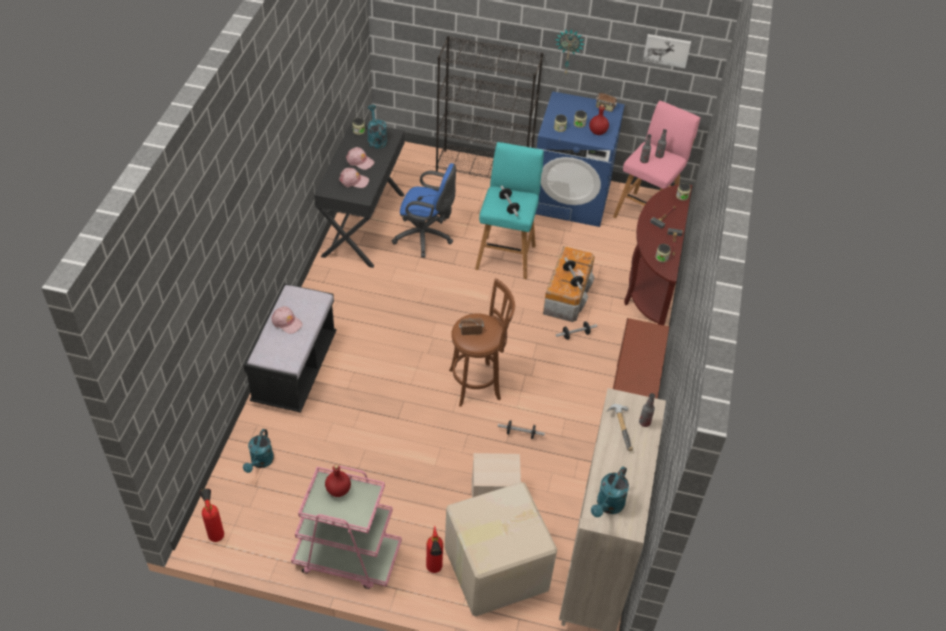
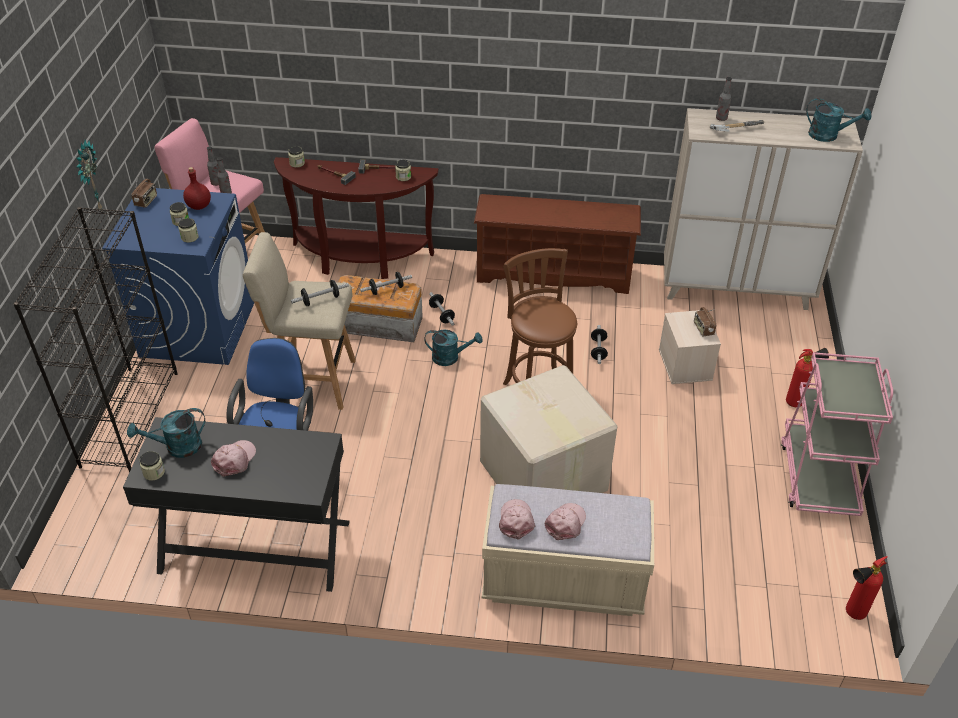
camera: 95 degrees left, 5 degrees down
black bench [243,284,337,413] -> beige bench [482,484,654,616]
turquoise watering can [243,429,274,473] -> turquoise watering can moved to [424,329,482,366]
red bottle [325,464,351,497] -> none
pink cap [339,168,369,188] -> pink cap moved to [499,499,535,540]
cardboard box [445,482,557,616] -> cardboard box moved to [480,365,618,493]
radio [459,317,484,335] -> radio moved to [694,307,716,337]
turquoise stool [475,142,544,279] -> beige stool [243,232,356,410]
picture [643,34,691,68] -> none

